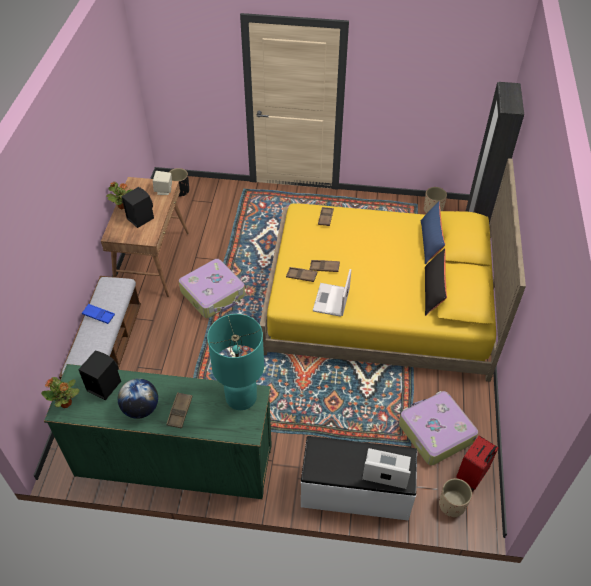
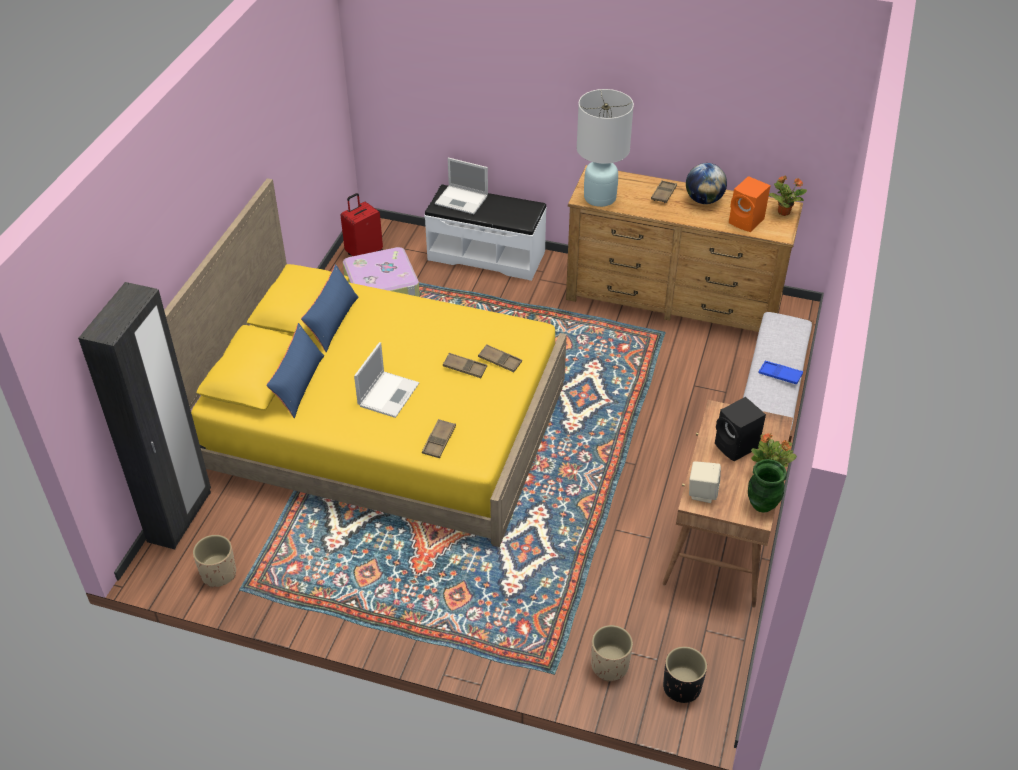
camera: 170 degrees left, 5 degrees down
green dresser [44,364,272,499] -> brown dresser [566,165,803,332]
black speaker [78,351,121,400] -> orange speaker [729,176,771,232]
suitcase [179,259,245,318] -> none
turquoise table lamp [207,314,264,410] -> white table lamp [576,89,634,207]
laptop [313,269,351,317] -> laptop moved to [354,342,419,418]
black pillow [425,248,447,316] -> blue pillow [301,264,359,352]
beige planter [439,478,472,518] -> beige planter moved to [591,625,633,682]
none -> green vase [748,459,787,513]

